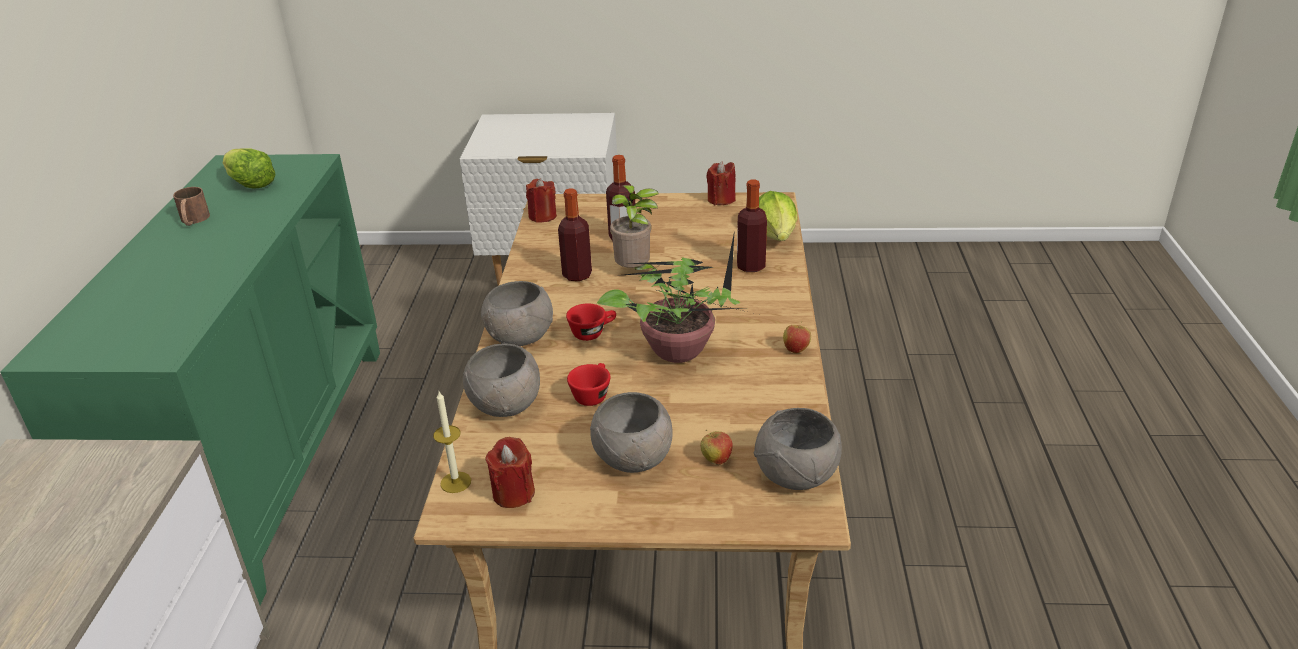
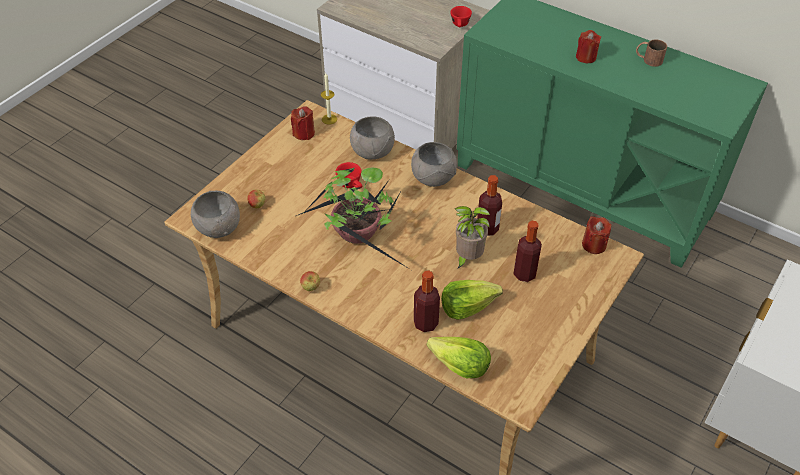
camera: 120 degrees right, 15 degrees up
lettuce [223,148,275,189] -> lettuce moved to [441,280,503,320]
red cup [566,303,616,341] -> red cup moved to [450,6,472,27]
grey bowl [590,392,673,473] -> none
red candle [706,161,736,205] -> red candle moved to [576,30,601,63]

